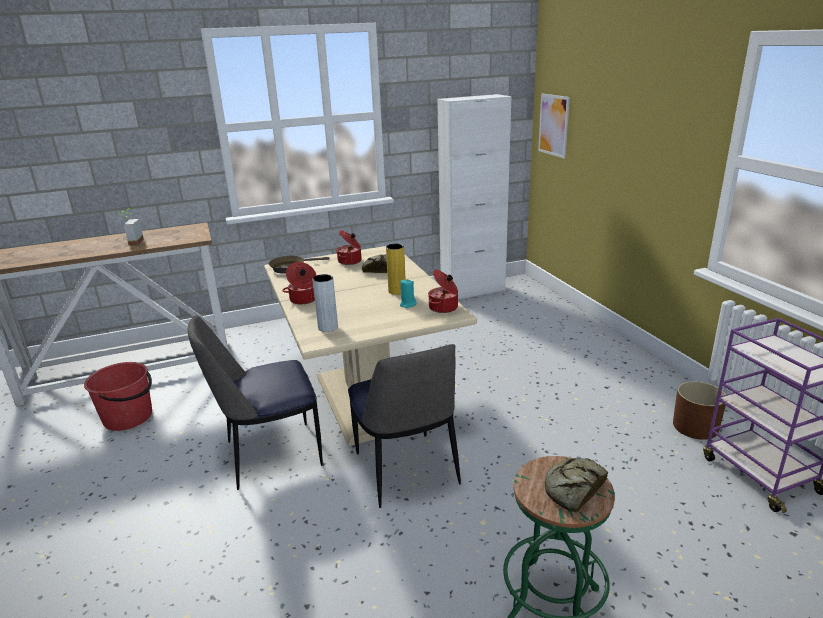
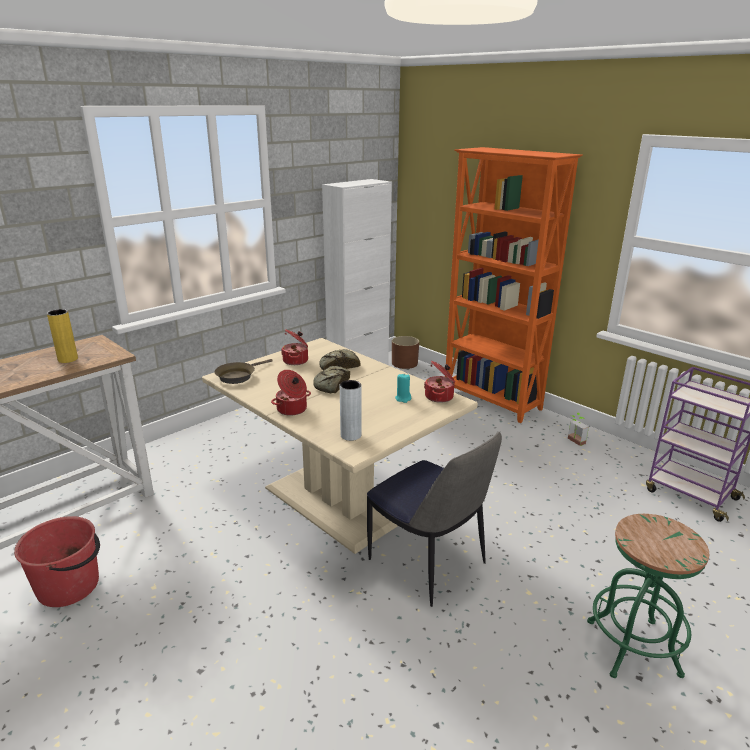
camera: 25 degrees left, 0 degrees up
potted plant [116,208,144,246] -> potted plant moved to [568,413,589,446]
chair [188,315,323,490] -> none
yellow vase [386,244,406,295] -> yellow vase moved to [47,309,78,363]
picture [538,93,570,158] -> none
bread [545,458,608,513] -> bread moved to [313,366,350,393]
brown planter [673,381,726,440] -> brown planter moved to [392,336,419,369]
none -> orange bookcase [445,147,583,423]

